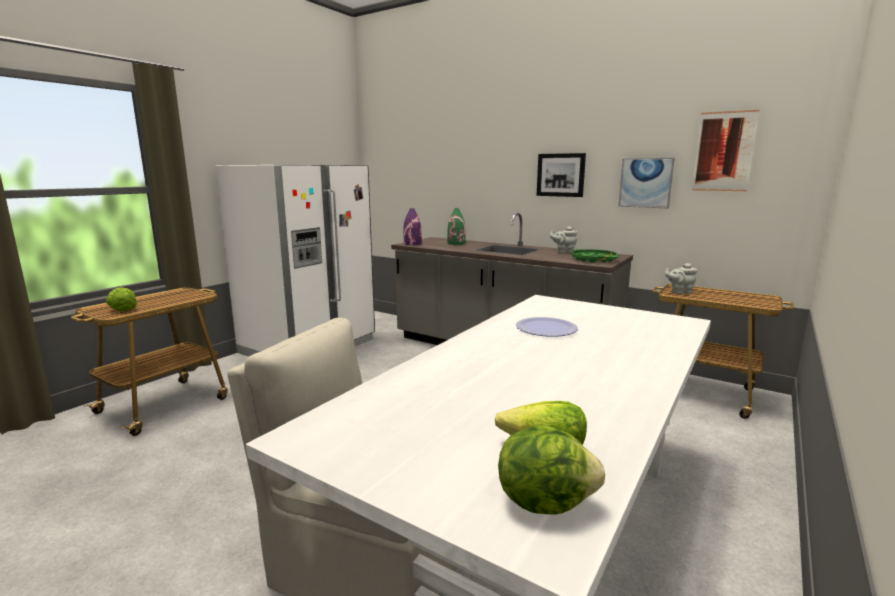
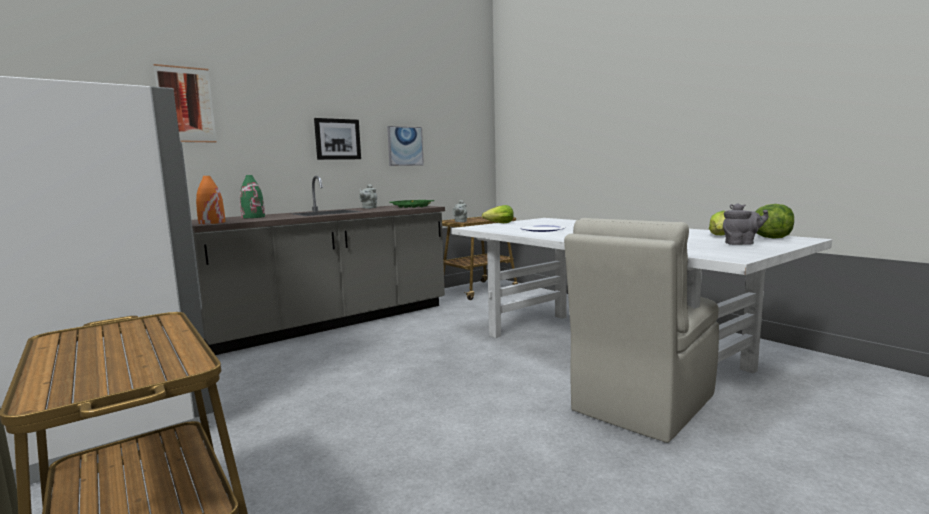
camera: 70 degrees left, 5 degrees down
lettuce [106,287,137,311] -> lettuce moved to [482,205,514,223]
purple vase [403,208,422,245] -> orange vase [196,176,225,224]
picture [692,110,759,191] -> picture moved to [154,64,217,142]
none -> grey teapot [723,203,768,245]

